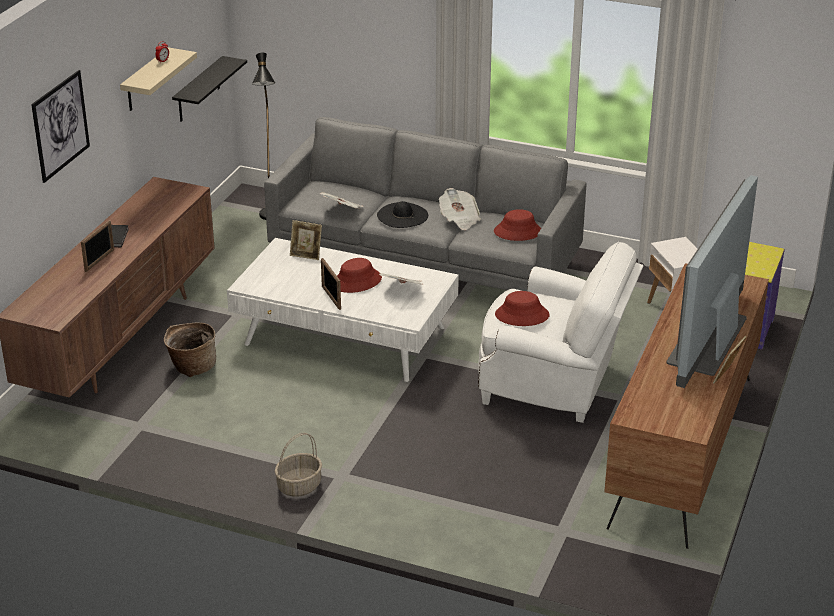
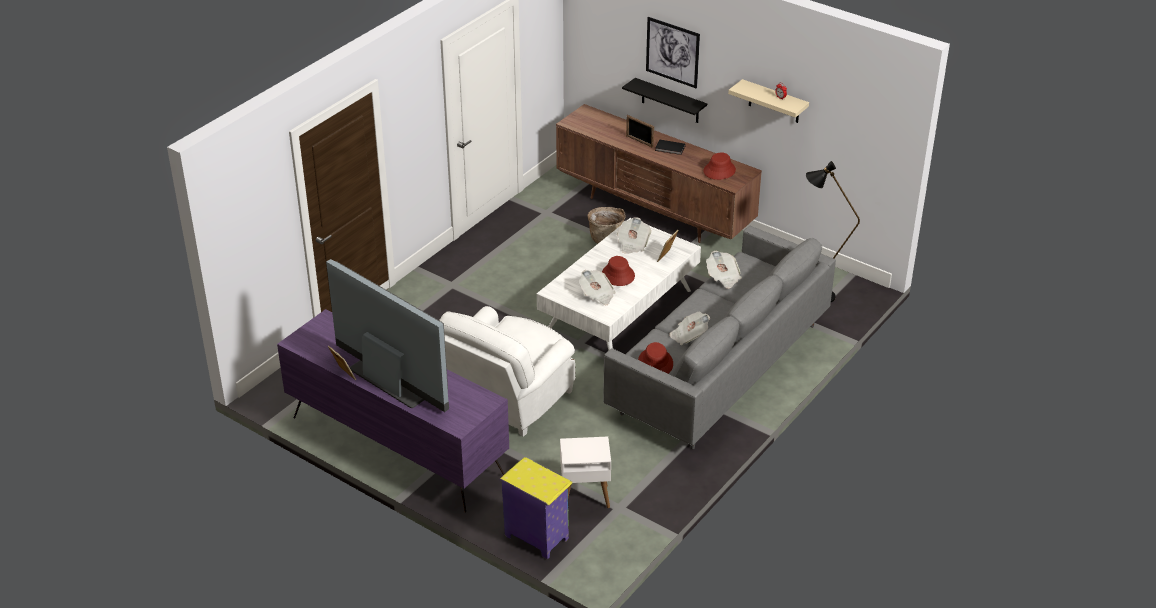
camera: 105 degrees right, 5 degrees up
black shelf [172,56,247,122] -> black shelf moved to [622,78,707,123]
basket [275,433,322,497] -> none
picture frame [321,258,341,310] -> none
black hat [377,201,428,228] -> none
red hat [495,291,549,326] -> red hat moved to [704,152,736,180]
brown tv stand [604,263,769,549] -> purple tv stand [277,309,509,513]
none -> newspaper [617,217,651,254]

